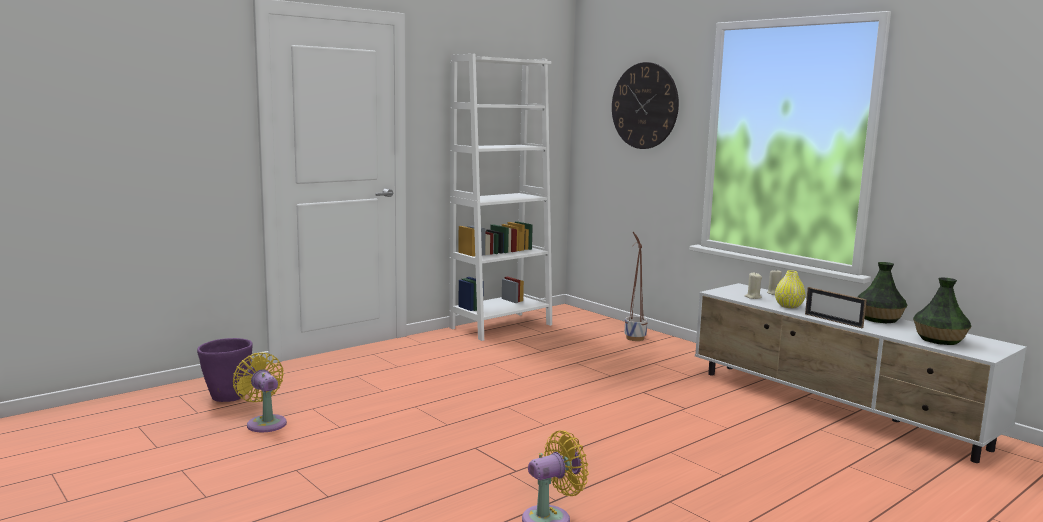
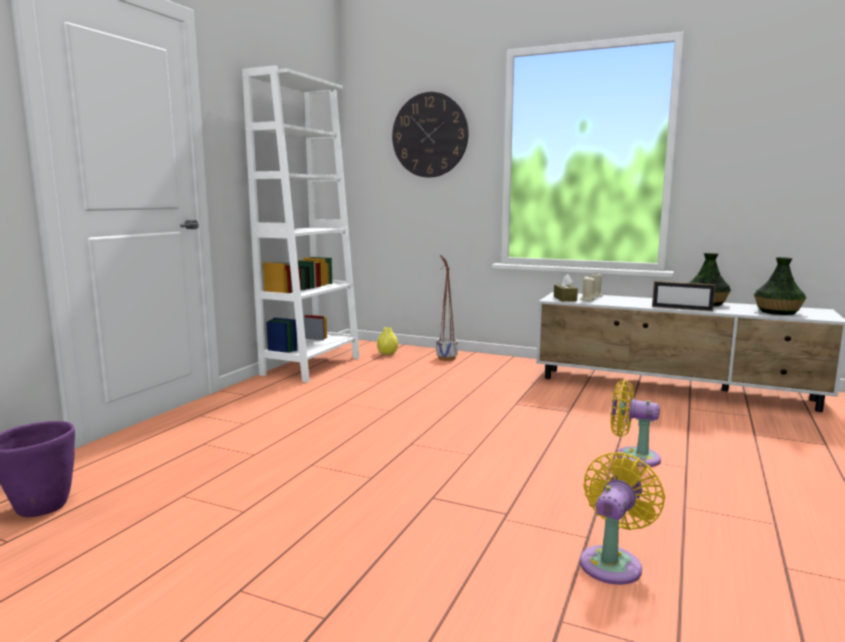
camera: 25 degrees left, 0 degrees up
yellow fan [233,353,287,433] -> yellow fan moved to [611,380,661,467]
yellow vase [775,270,805,308] -> yellow vase moved to [377,327,398,355]
none -> brown tissue box [554,274,578,302]

